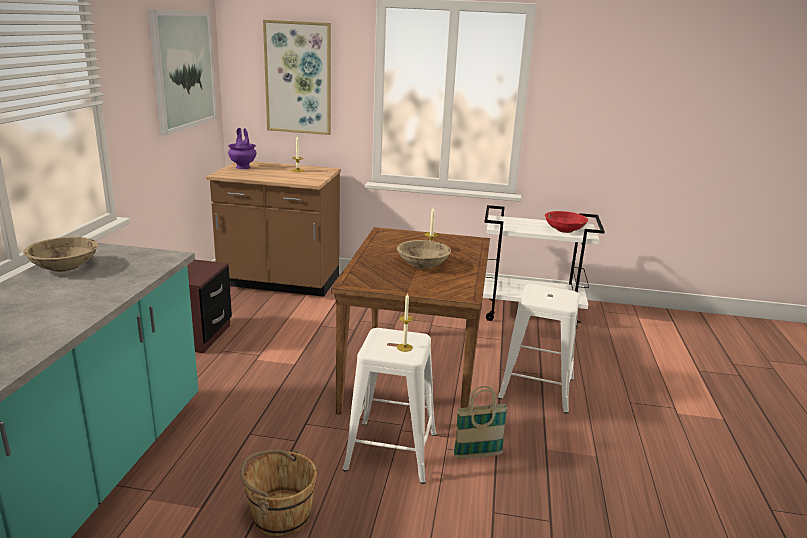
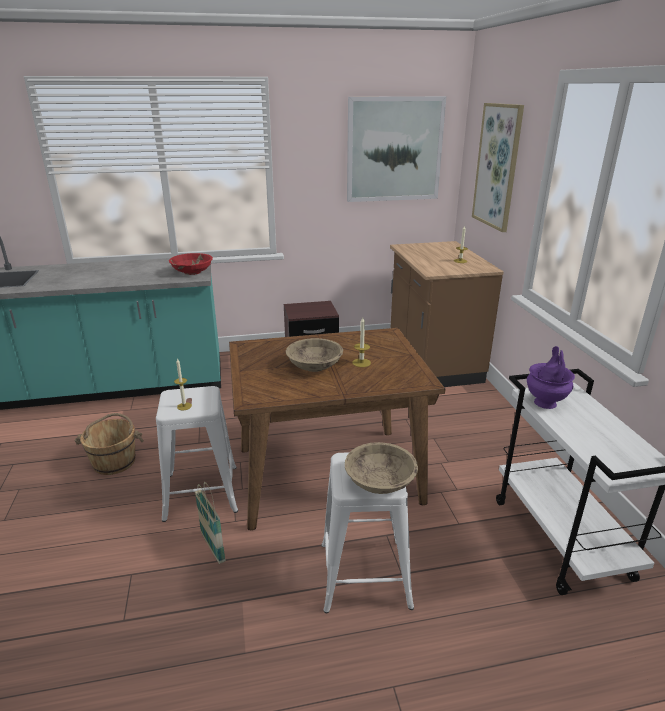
camera: 70 degrees right, 5 degrees up
beige bowl [23,237,98,272] -> beige bowl moved to [345,442,418,494]
purple vase [228,128,257,169] -> purple vase moved to [527,346,575,409]
red bowl [545,211,588,233] -> red bowl moved to [169,253,213,275]

